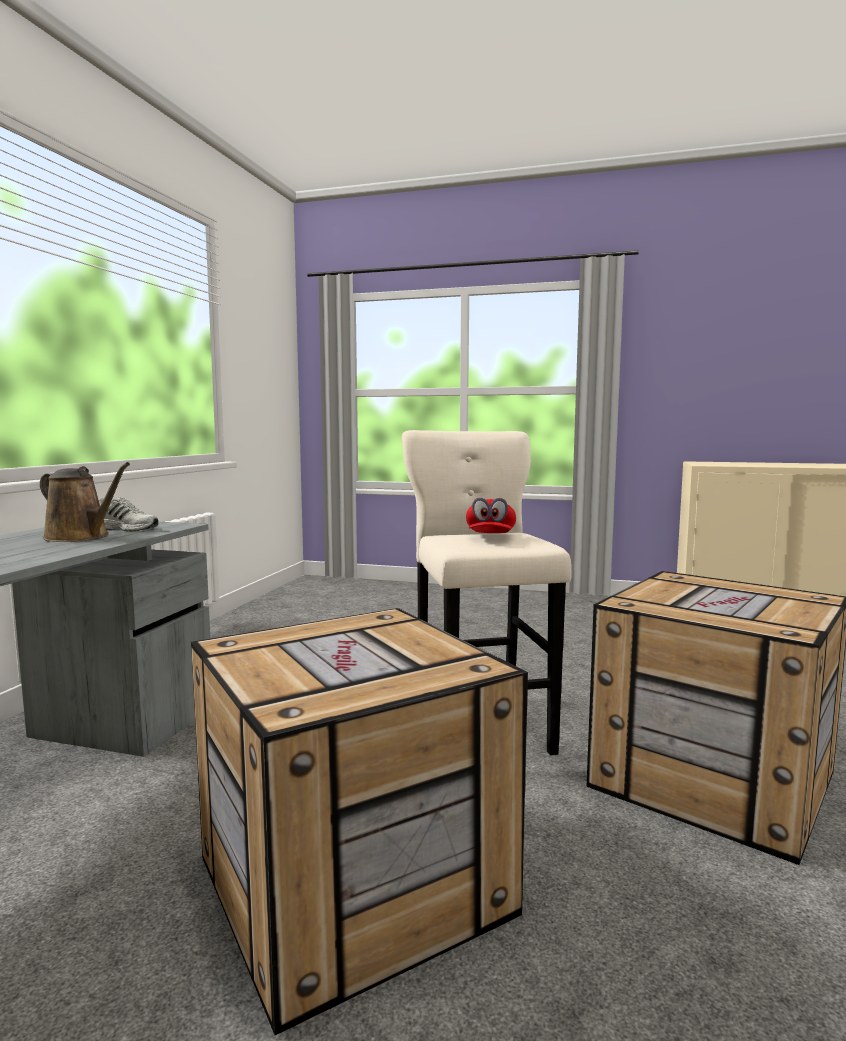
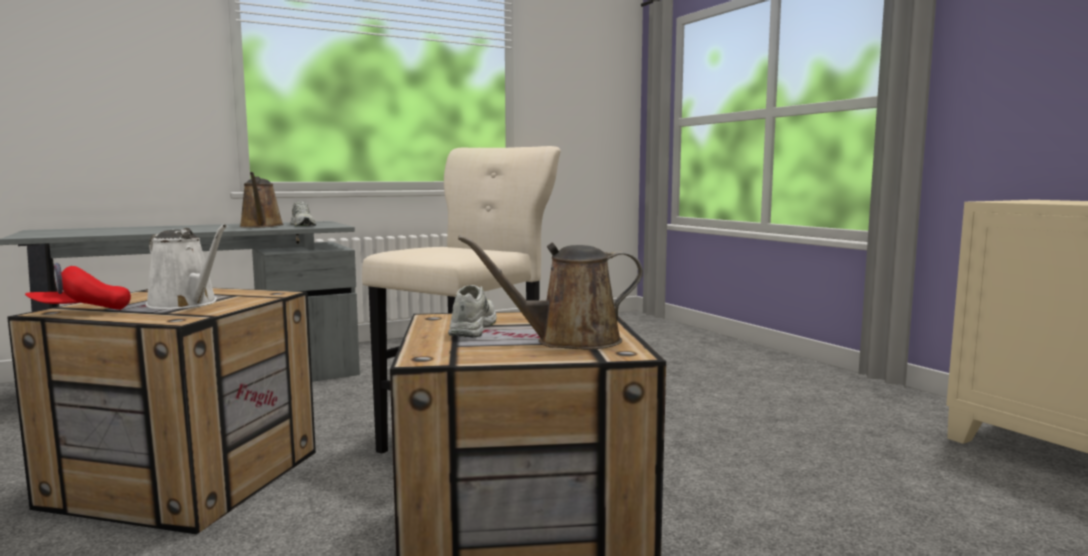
camera: 45 degrees right, 0 degrees up
red cap [466,497,516,533] -> red cap moved to [25,263,131,310]
none -> white watering can [145,224,227,309]
none -> white shoe [448,285,497,338]
none -> brown watering can [458,235,643,350]

